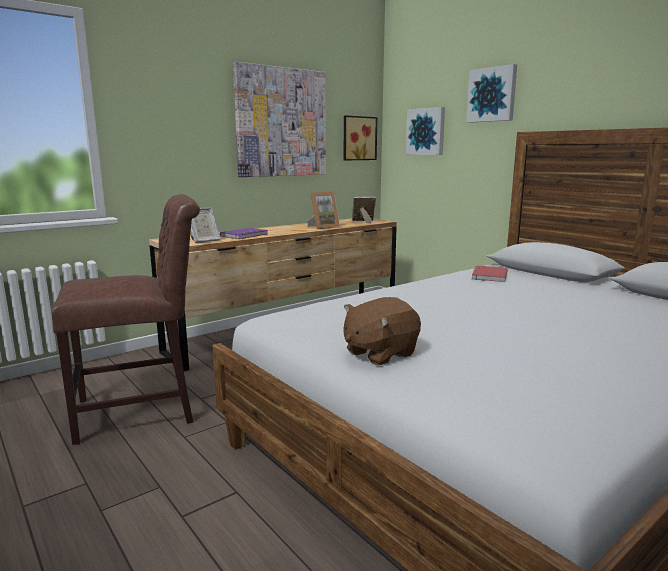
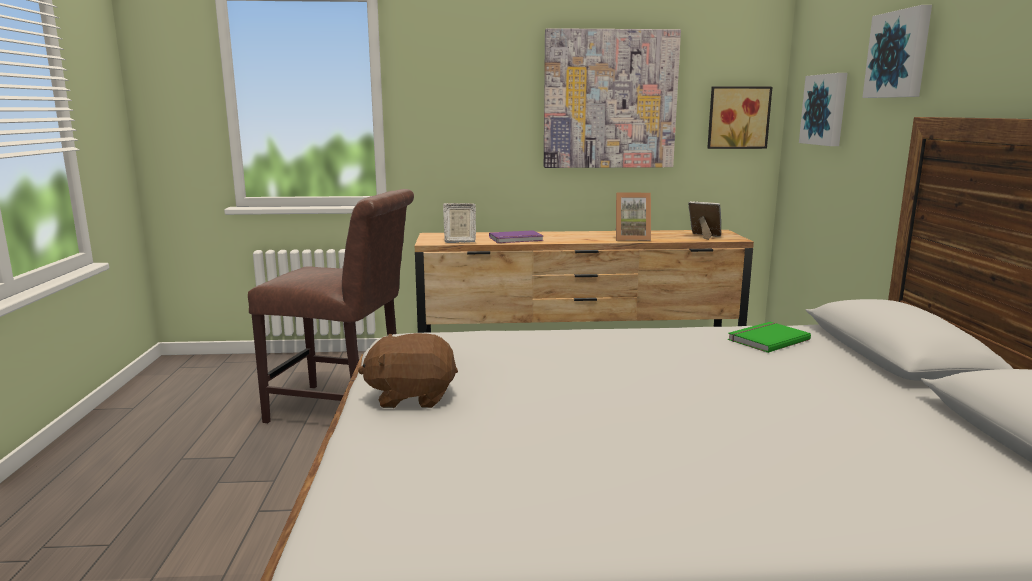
camera: 35 degrees right, 0 degrees up
red book [472,265,508,282] -> green book [728,322,811,353]

